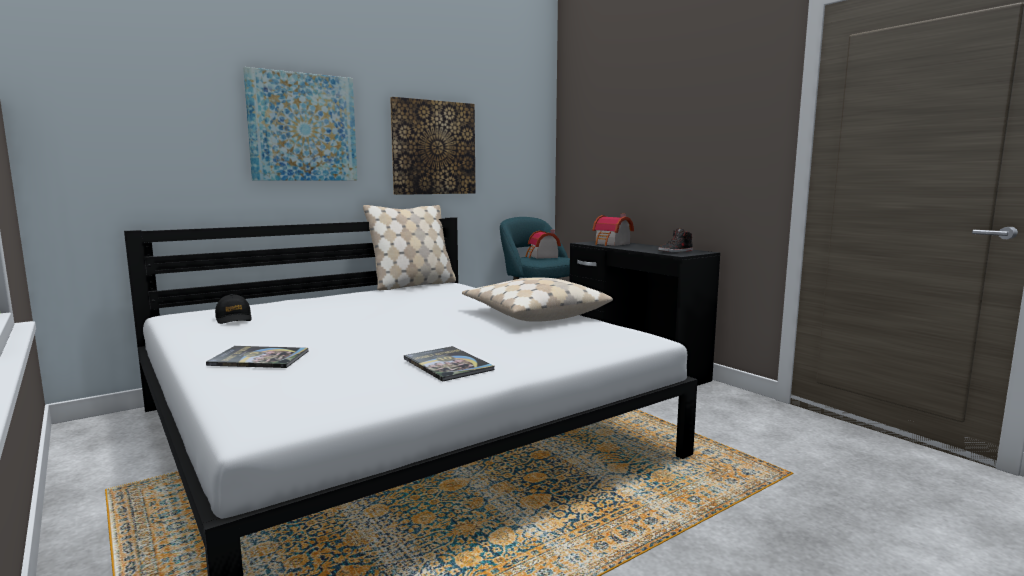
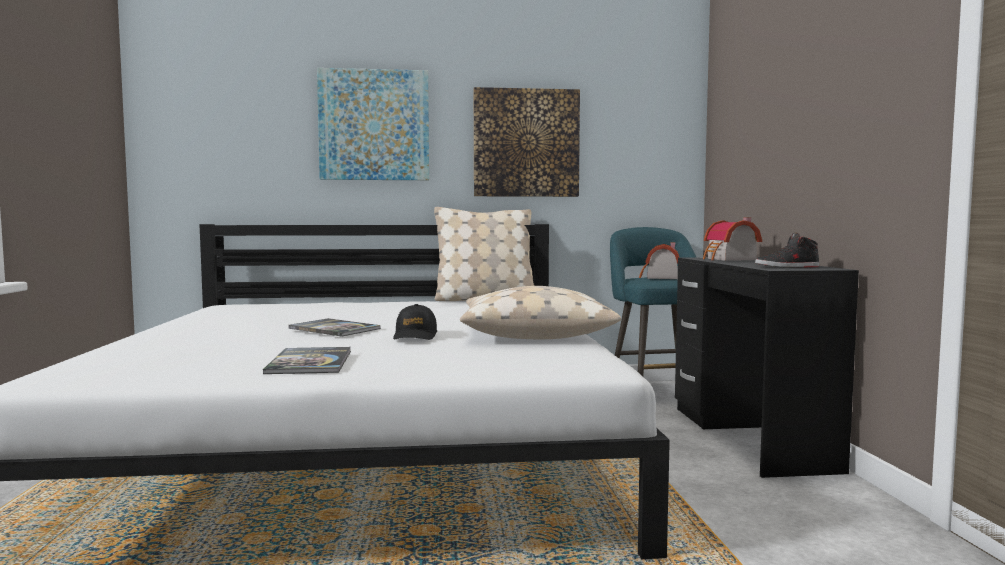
camera: 30 degrees right, 5 degrees down
book [206,346,308,368] -> book moved to [289,318,381,337]
black cap [215,294,252,324] -> black cap moved to [393,304,437,340]

